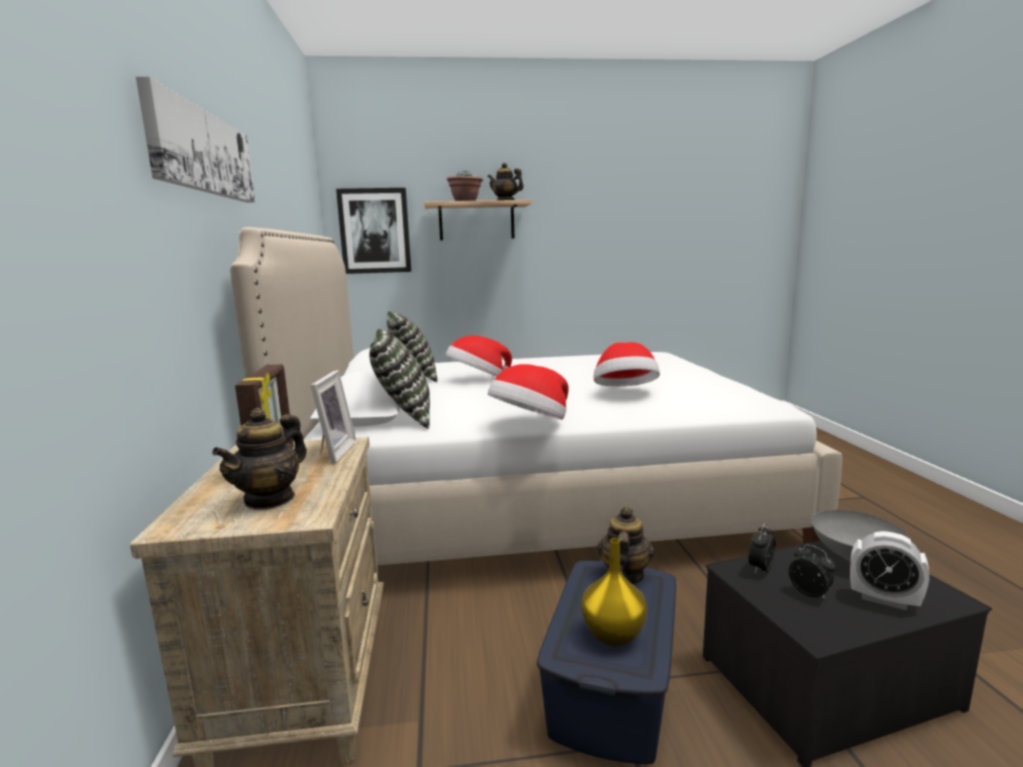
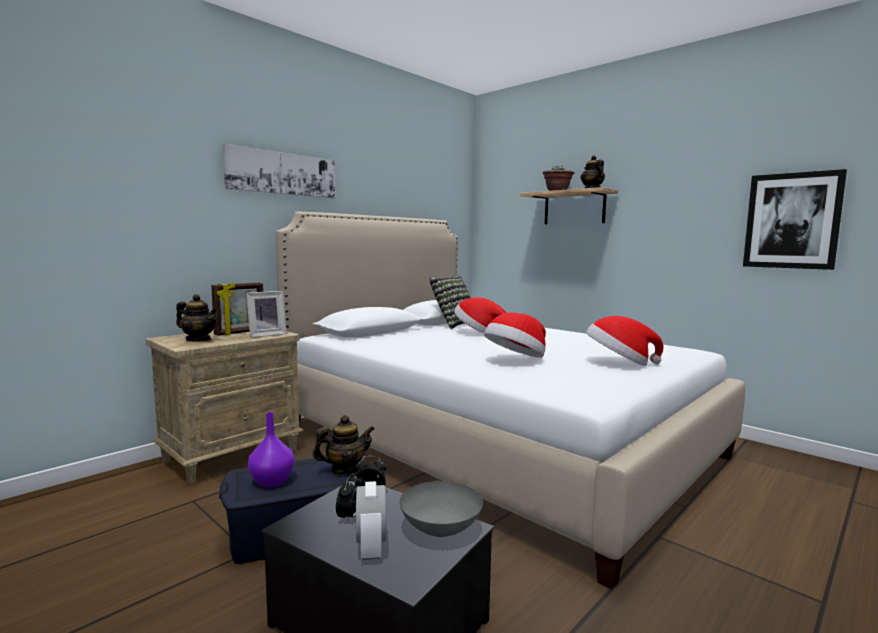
camera: 50 degrees right, 5 degrees down
teapot [212,408,307,510] -> teapot turned 150 degrees counterclockwise [176,294,218,341]
picture [336,188,411,274] -> picture moved to [743,169,847,270]
pillow [369,329,430,429] -> none
hat [488,364,569,420] -> hat moved to [586,316,663,366]
yellow vase [581,538,647,647] -> purple vase [248,412,294,487]

